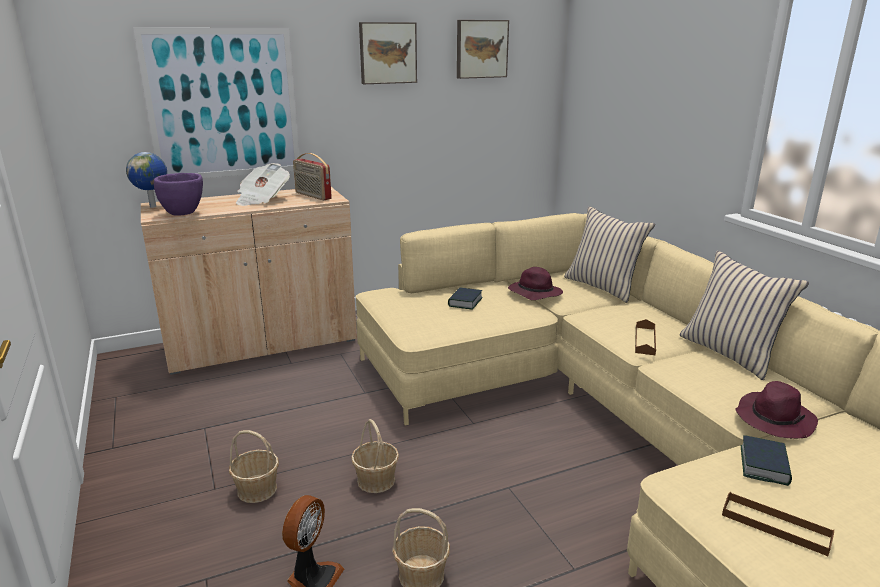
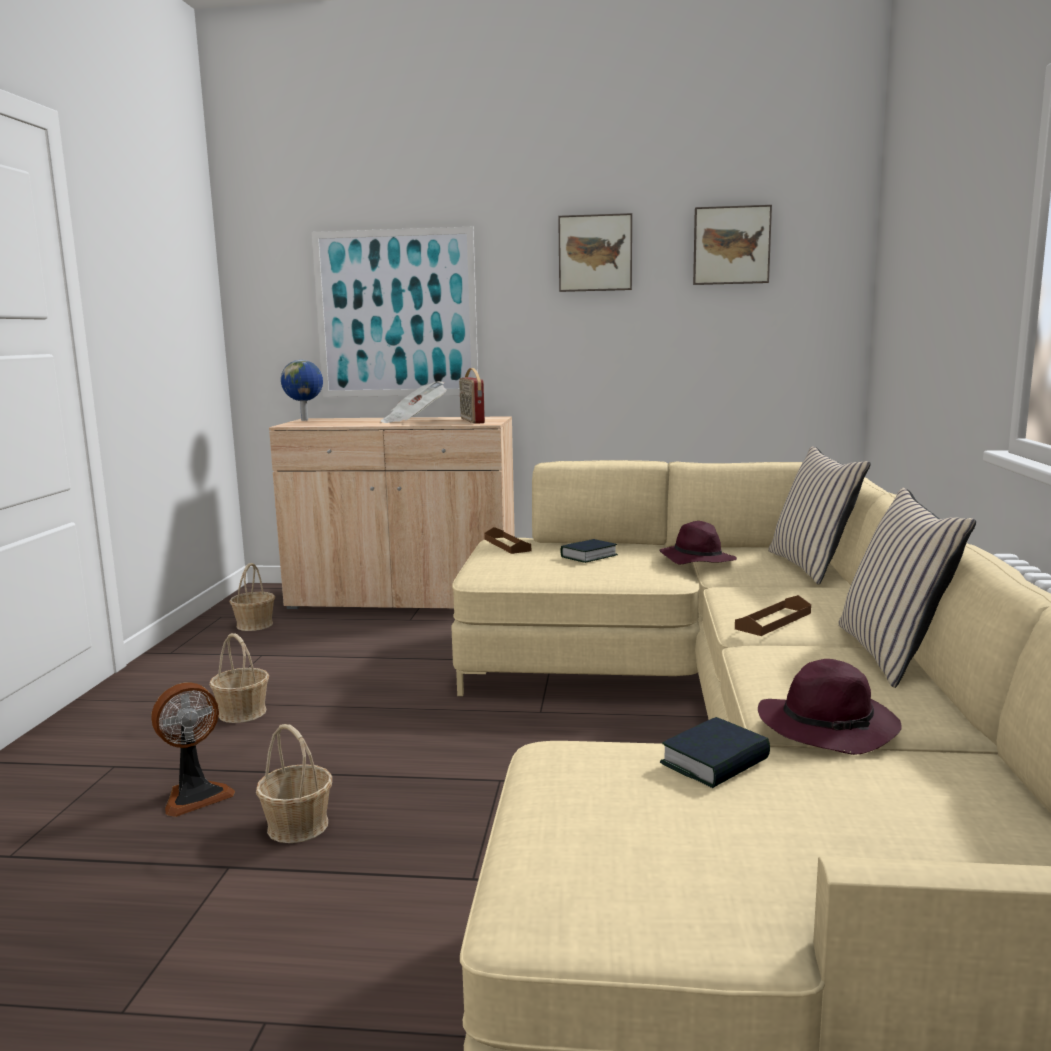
camera: 30 degrees right, 10 degrees down
purple bowl [154,173,203,216] -> none
basket [351,419,399,493] -> basket moved to [230,563,275,631]
brown tray [722,492,834,556] -> brown tray moved to [484,527,531,554]

